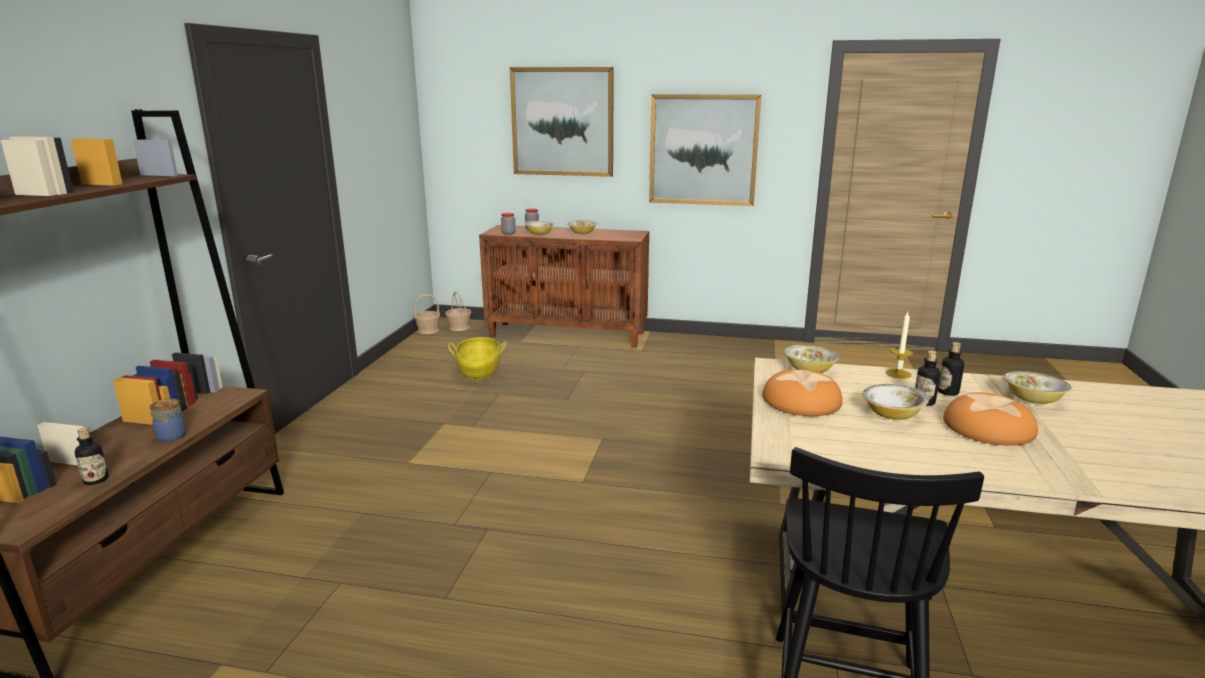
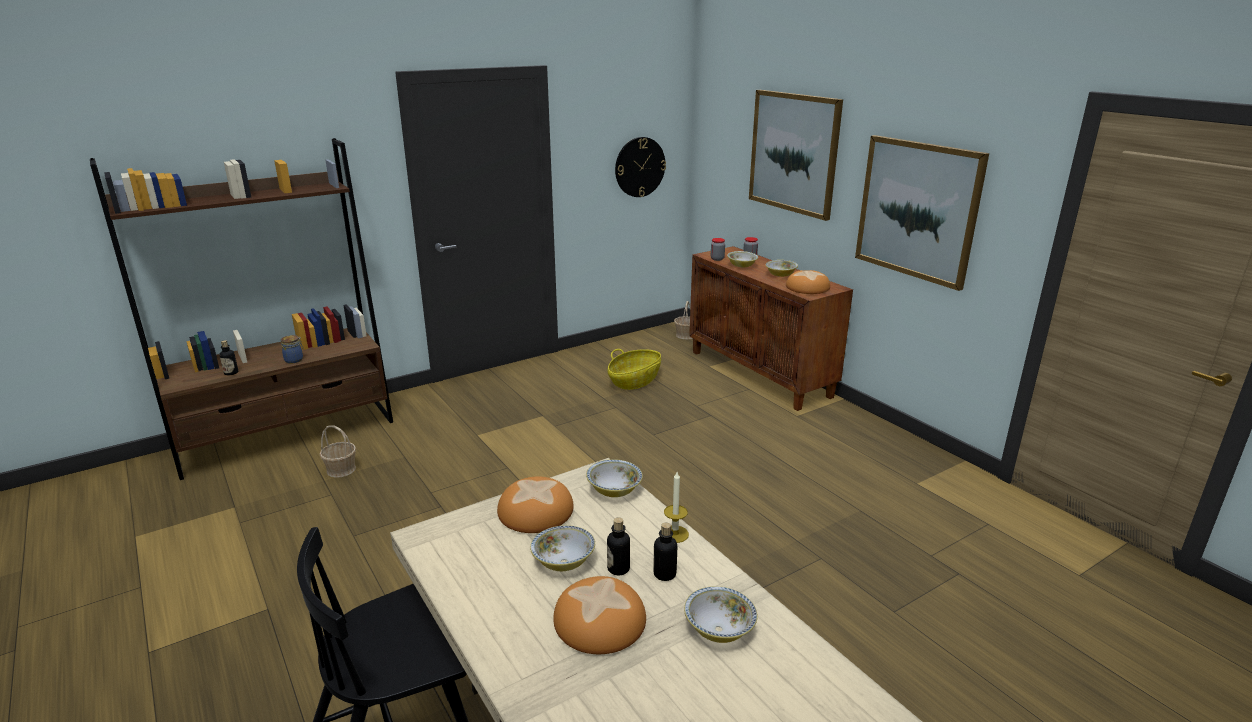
camera: 45 degrees right, 5 degrees up
basket [414,295,440,334] -> basket moved to [320,425,356,478]
none -> wall clock [615,137,666,197]
none -> bread [786,270,830,294]

